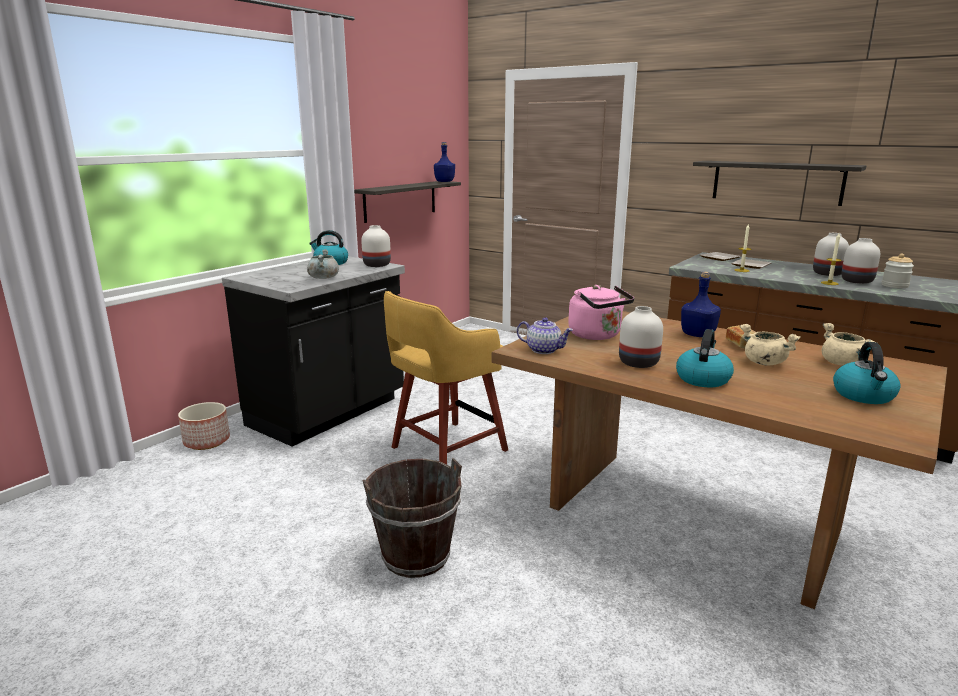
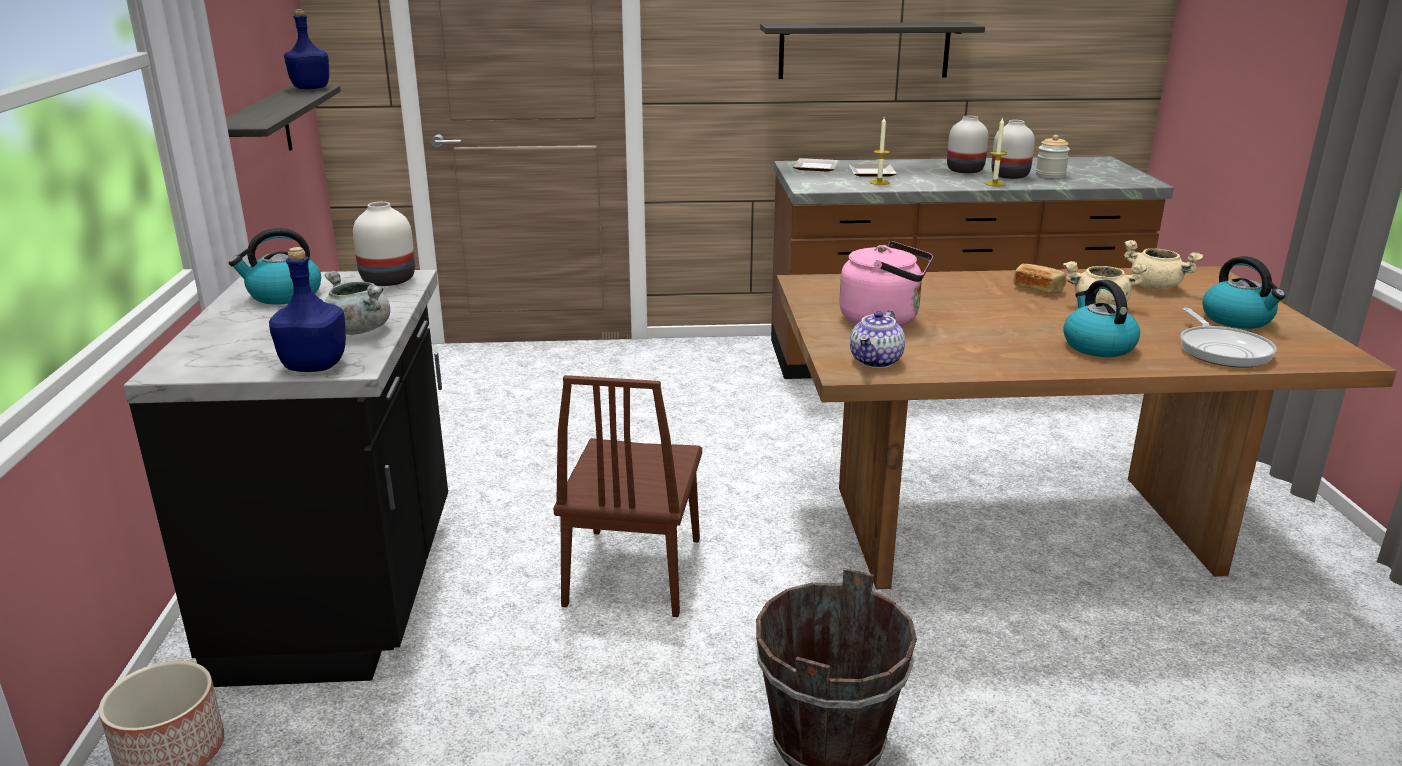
camera: 40 degrees left, 5 degrees up
yellow stool [384,291,508,464] -> brown chair [553,375,702,617]
teapot [517,317,573,354] -> teapot turned 135 degrees clockwise [850,310,905,368]
white vase [619,306,663,368] -> none
blue bottle [681,272,721,337] -> blue bottle moved to [269,247,346,372]
none -> frying pan [1180,308,1277,368]

